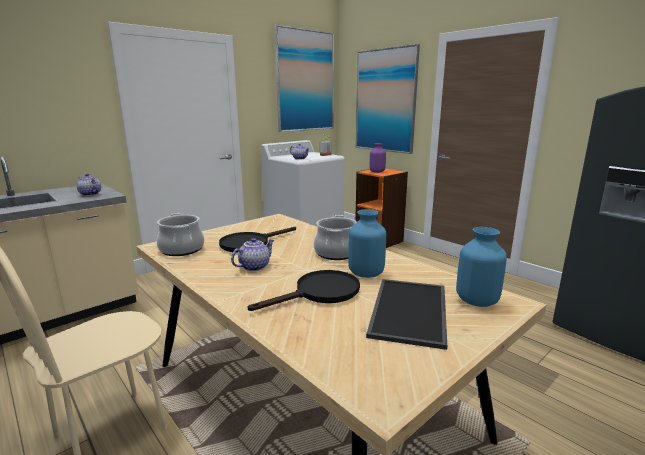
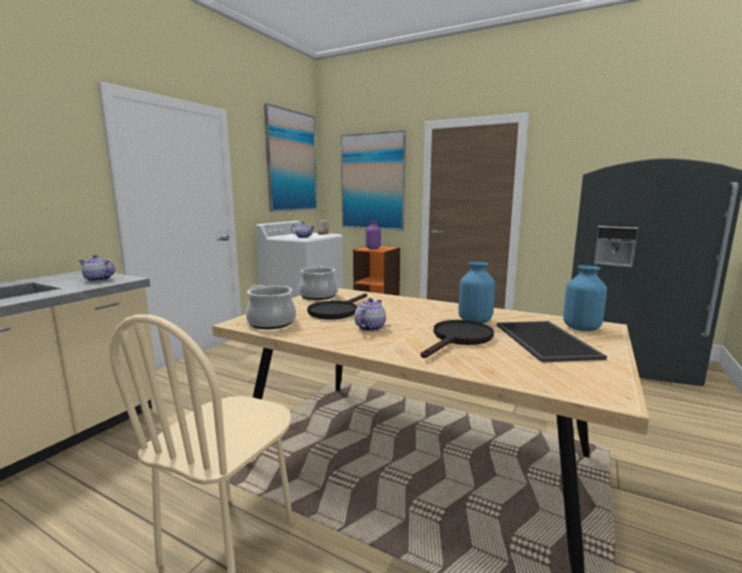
camera: 20 degrees left, 5 degrees down
cooking pot [314,215,357,260] -> cooking pot moved to [299,266,338,300]

